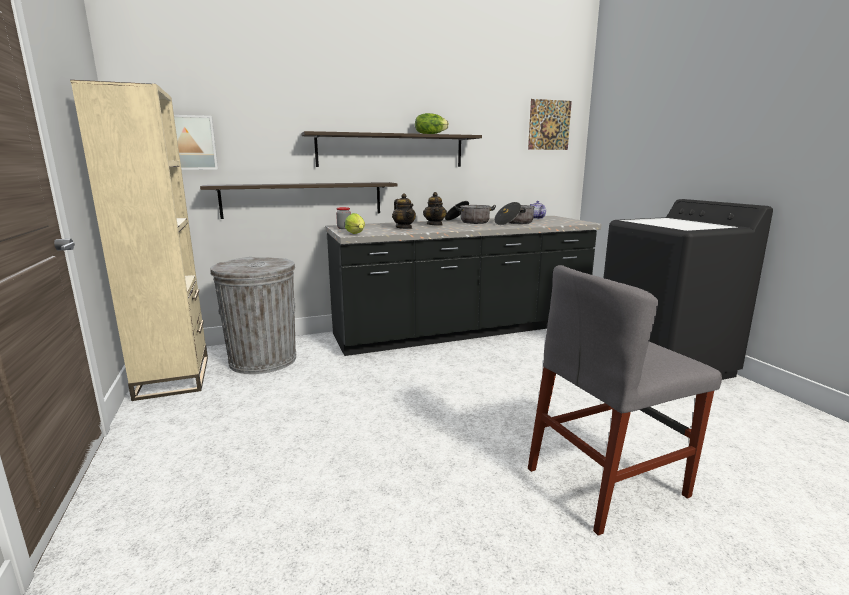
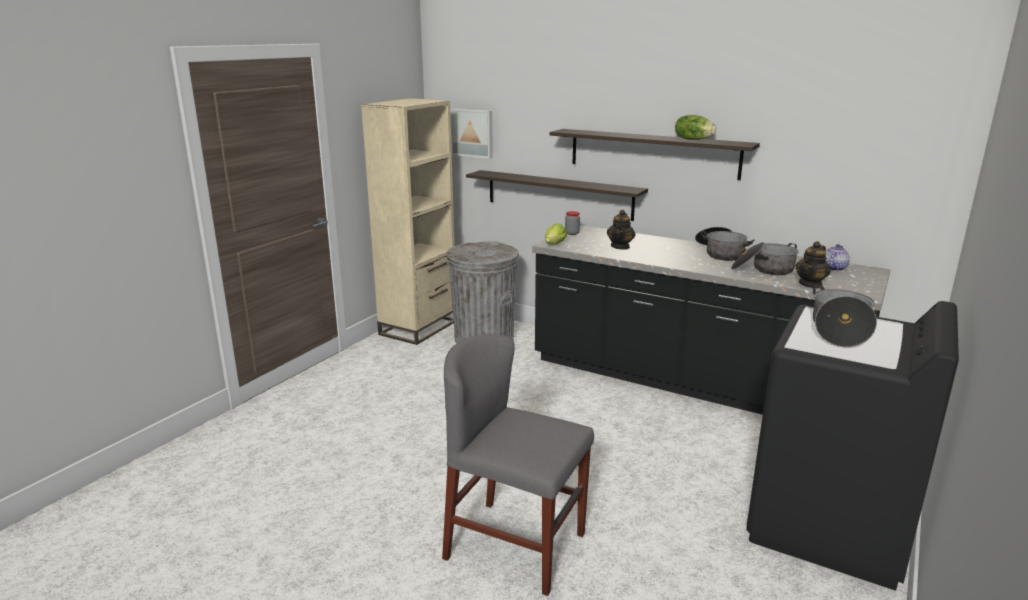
camera: 50 degrees right, 5 degrees up
teapot [423,192,447,226] -> teapot moved to [796,241,831,288]
picture [528,99,572,150] -> none
none -> cooking pot [813,285,878,347]

